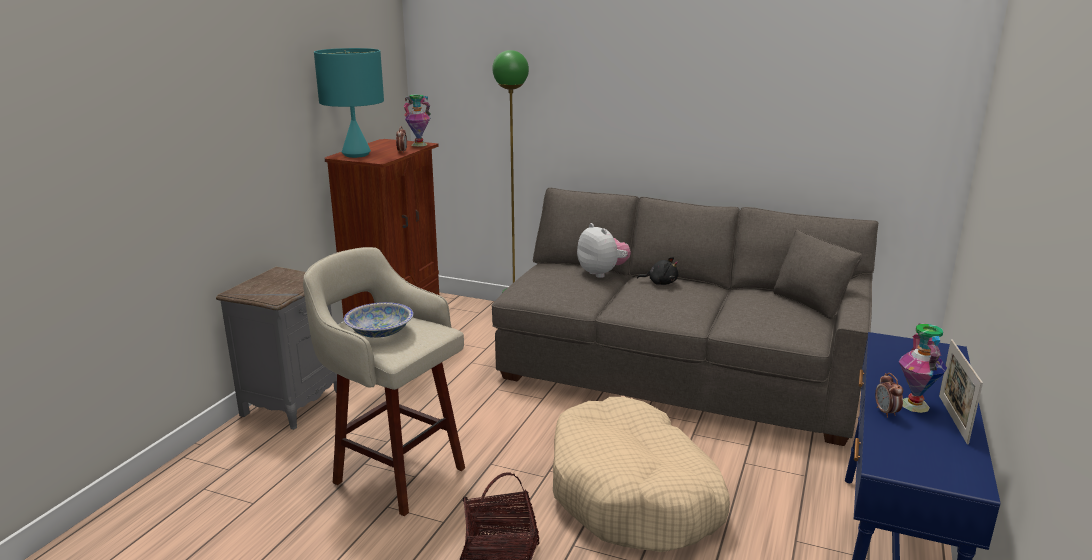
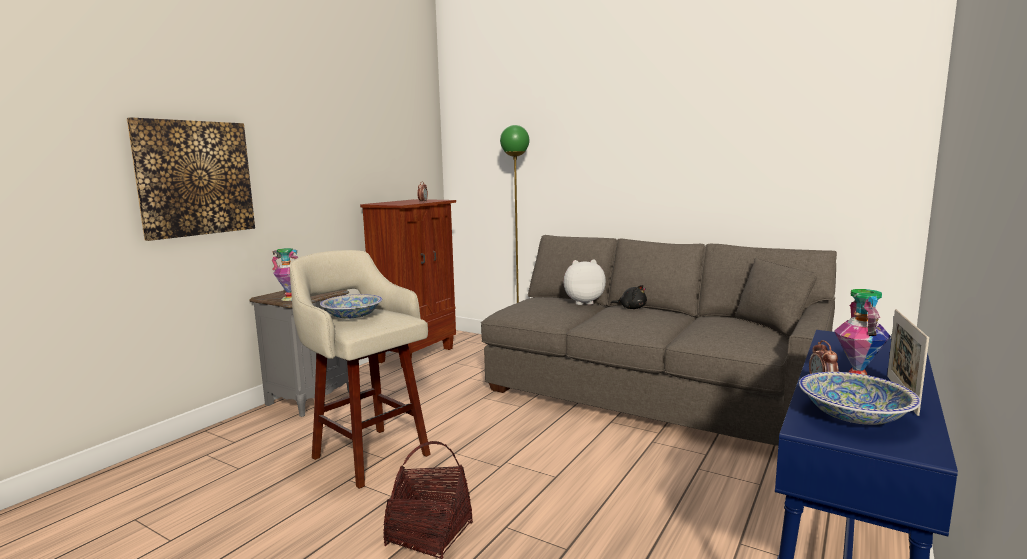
camera: 10 degrees right, 10 degrees down
turquoise table lamp [314,48,384,158] -> none
vase [403,94,431,147] -> vase moved to [271,248,299,301]
beige dog bed [553,397,730,552] -> none
plush toy [577,223,631,278] -> plush toy turned 75 degrees counterclockwise [563,259,606,305]
none -> picture [127,117,255,241]
none -> bowl [799,372,921,425]

